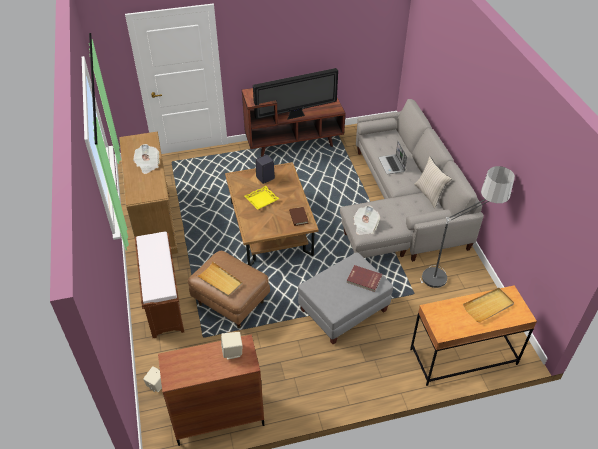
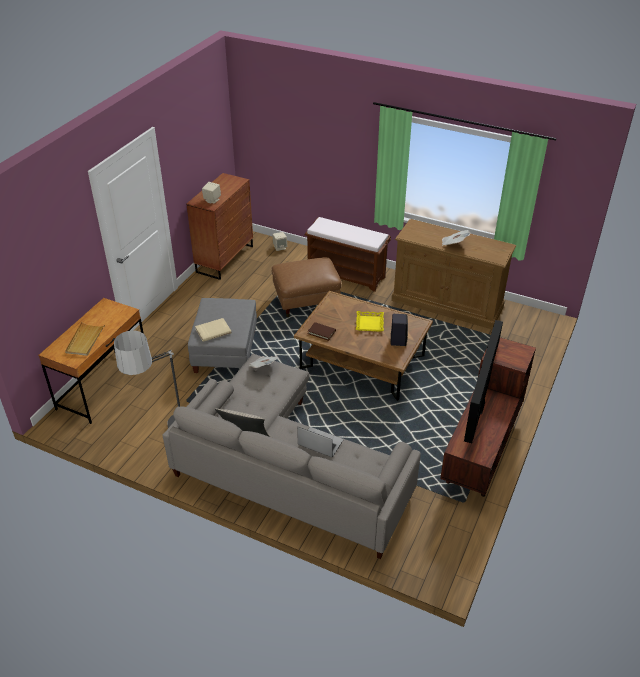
camera: 130 degrees right, 5 degrees down
beige tray [196,261,242,297] -> none
red book [346,265,382,292] -> beige book [195,318,232,342]

